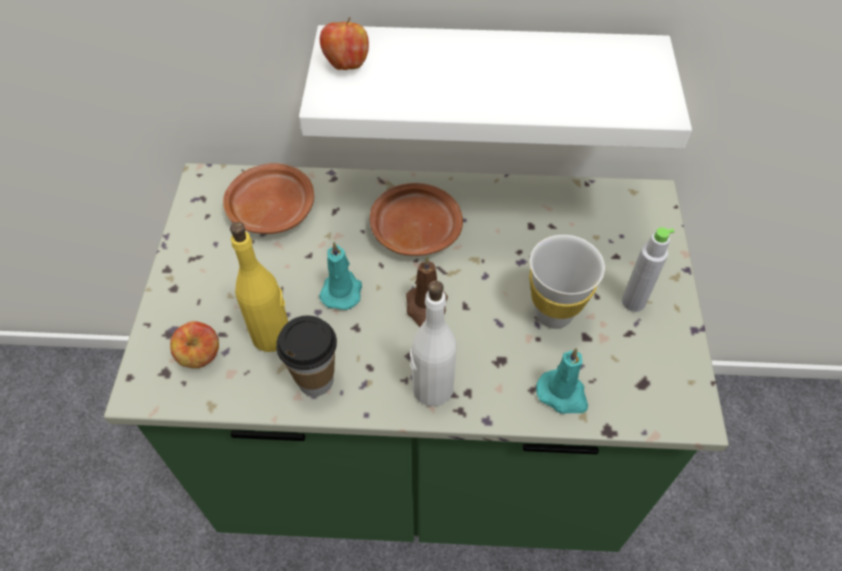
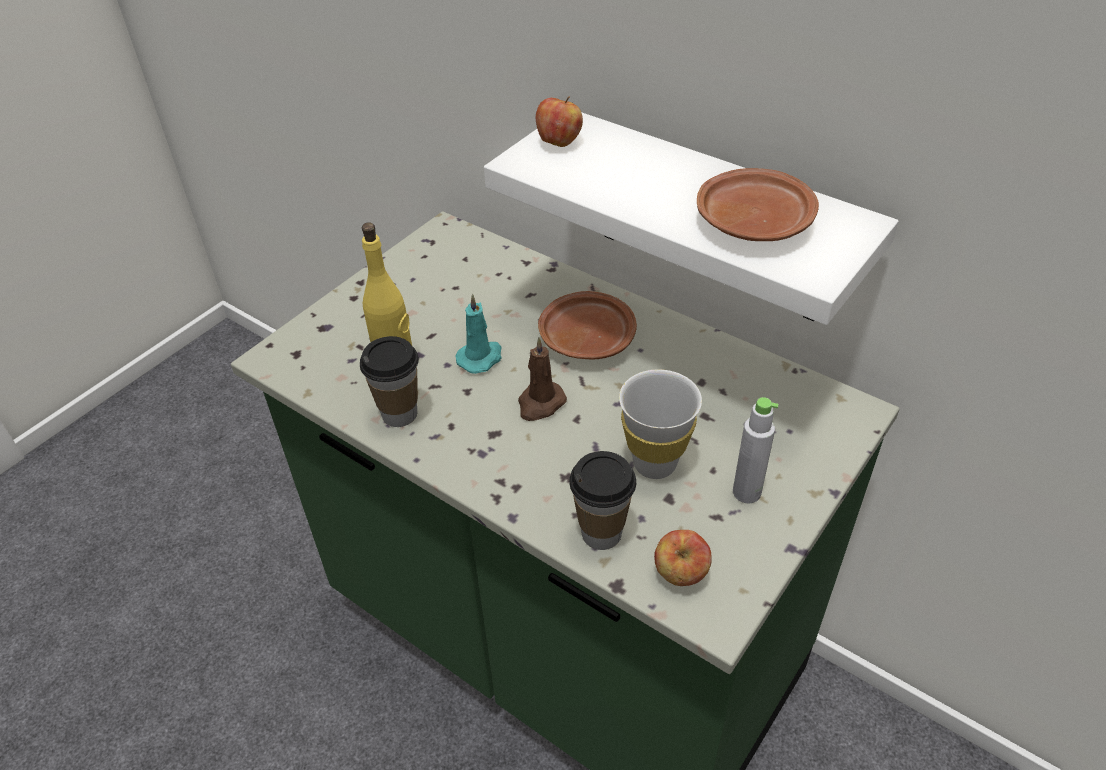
camera: 35 degrees right, 10 degrees down
apple [170,321,219,368] -> apple moved to [654,530,712,586]
brown plate [223,163,314,234] -> brown plate moved to [697,168,819,241]
white bottle [410,281,457,406] -> none
turquoise candle [536,348,588,414] -> cup [569,451,636,550]

